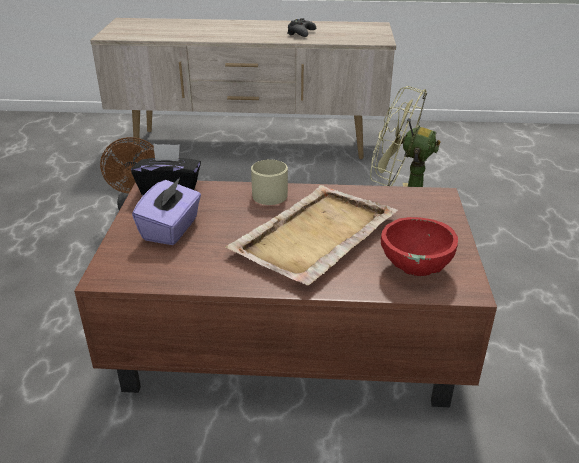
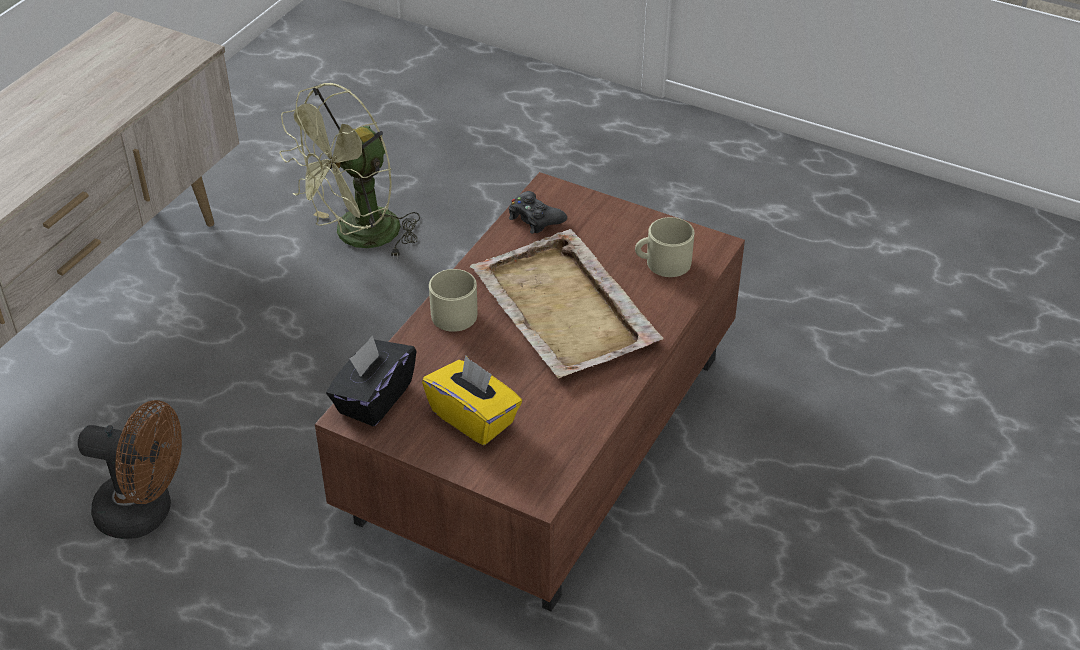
camera: 65 degrees left, 10 degrees up
purple tissue box [132,178,201,245] -> yellow tissue box [422,355,522,445]
black game controller [287,18,316,37] -> black game controller moved to [509,191,567,234]
red bowl [381,217,458,276] -> beige mug [635,217,695,277]

